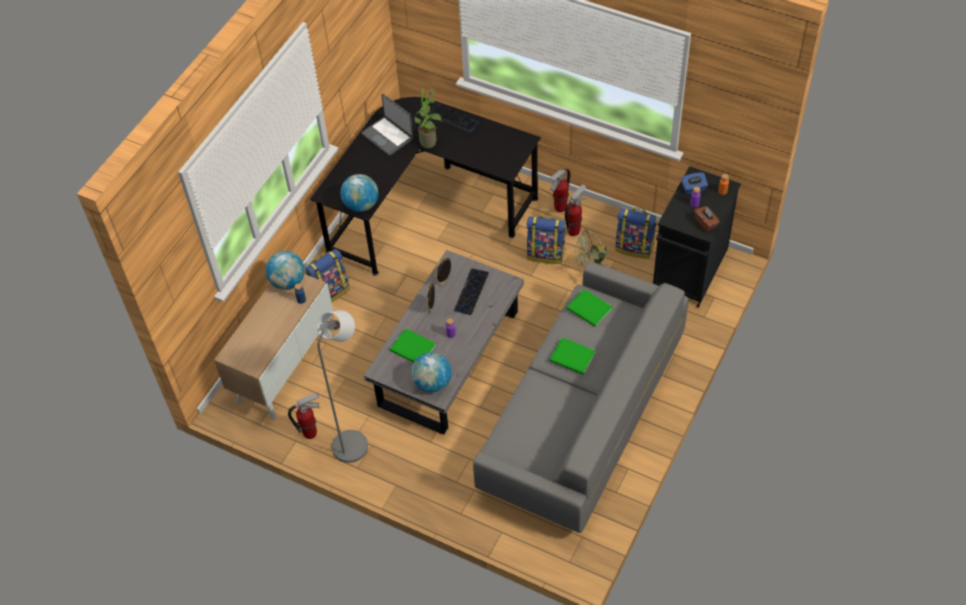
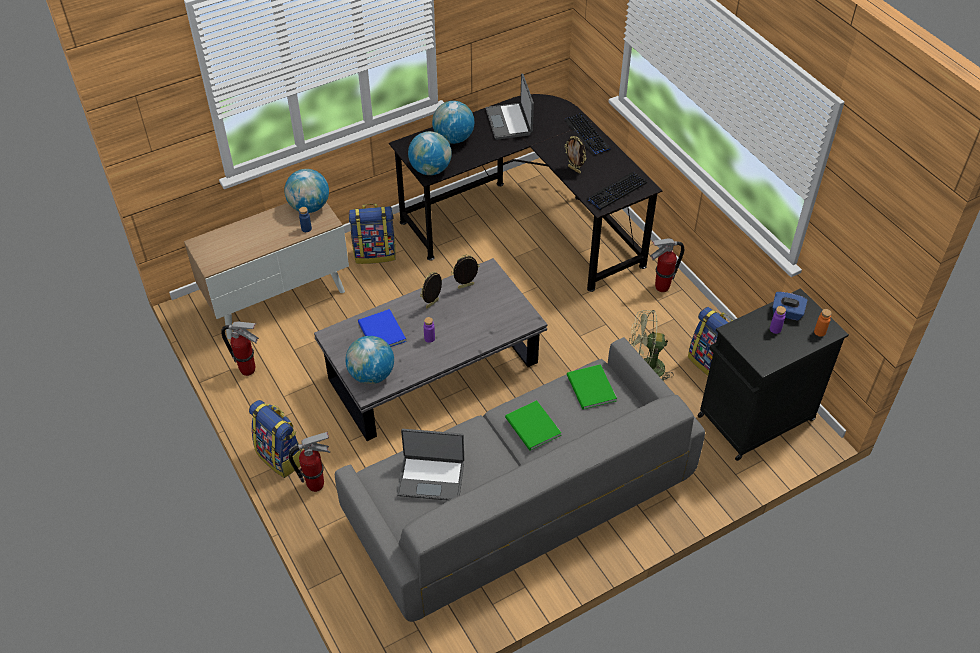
camera: 30 degrees right, 5 degrees down
grey floor lamp [316,310,368,463] -> none
green book [390,329,436,363] -> blue book [358,309,406,347]
potted plant [414,87,443,148] -> none
keyboard [454,269,489,315] -> keyboard moved to [586,172,647,210]
backpack [527,214,566,264] -> backpack moved to [249,400,303,478]
fire extinguisher [565,184,587,236] -> fire extinguisher moved to [289,431,330,492]
brown tissue box [694,206,720,231] -> none
none -> laptop [397,429,464,501]
none -> globe [432,101,474,144]
none -> picture frame [565,136,586,174]

